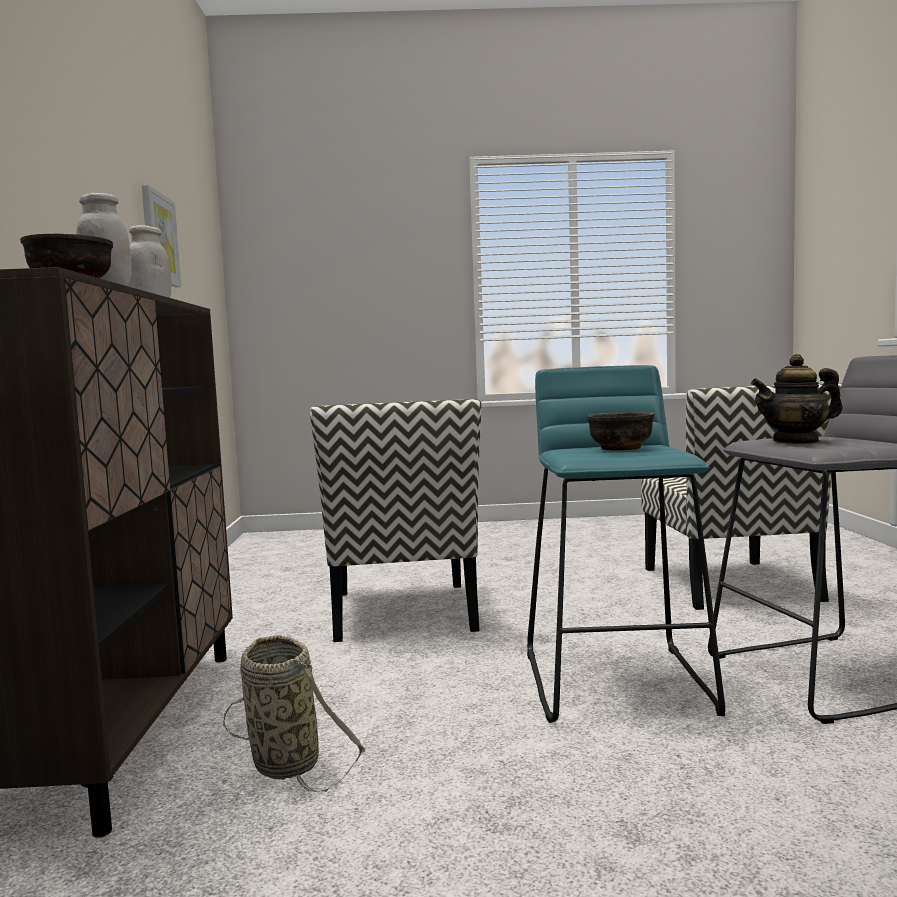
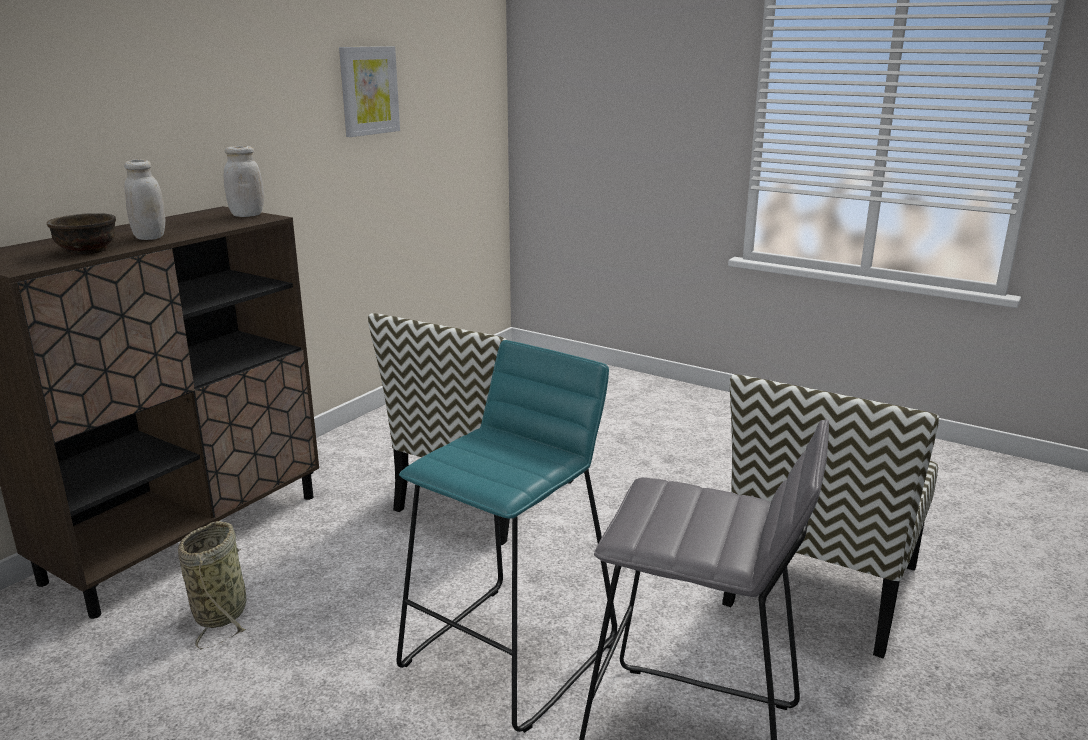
camera: 35 degrees right, 15 degrees up
brown bowl [587,412,654,451] -> none
teapot [751,354,843,444] -> none

